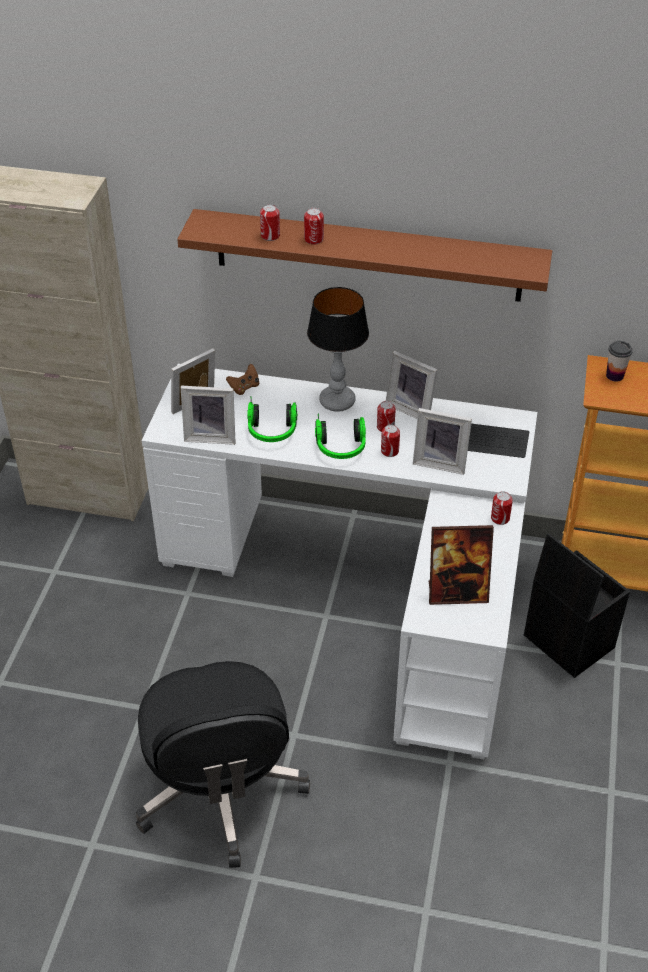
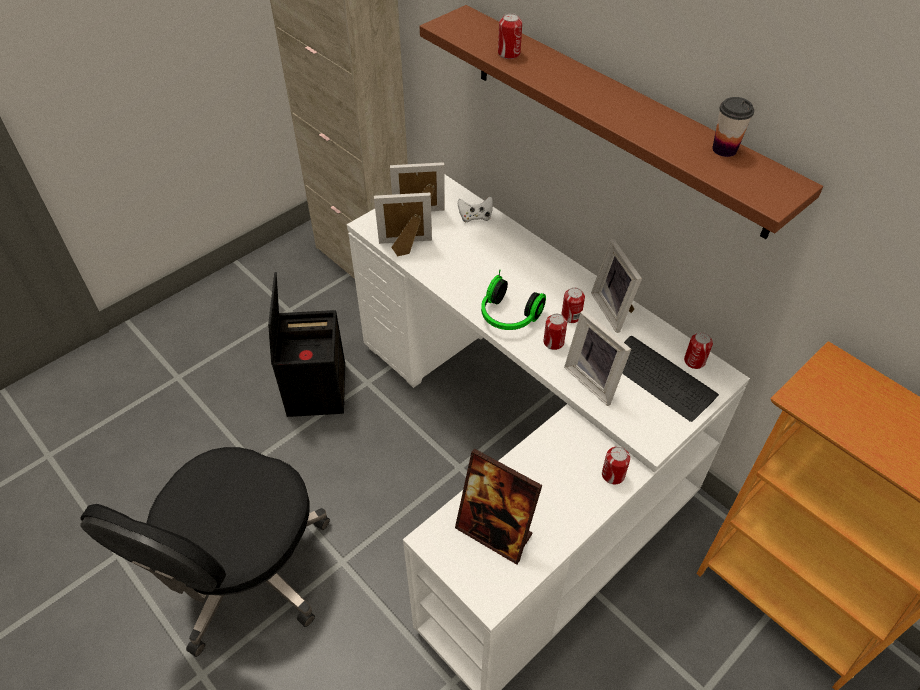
camera: 35 degrees right, 5 degrees up
picture frame [181,386,236,445] -> picture frame turned 135 degrees clockwise [374,193,432,256]
brown game controller [226,364,259,395] -> white game controller [458,196,493,223]
headphones [247,396,297,442] -> none
can [304,208,324,245] -> can moved to [684,332,713,369]
table lamp [307,287,369,412] -> none
black storage box [524,533,630,678] -> black storage box moved to [268,272,345,417]
cup [606,341,633,382] -> cup moved to [712,97,754,157]

